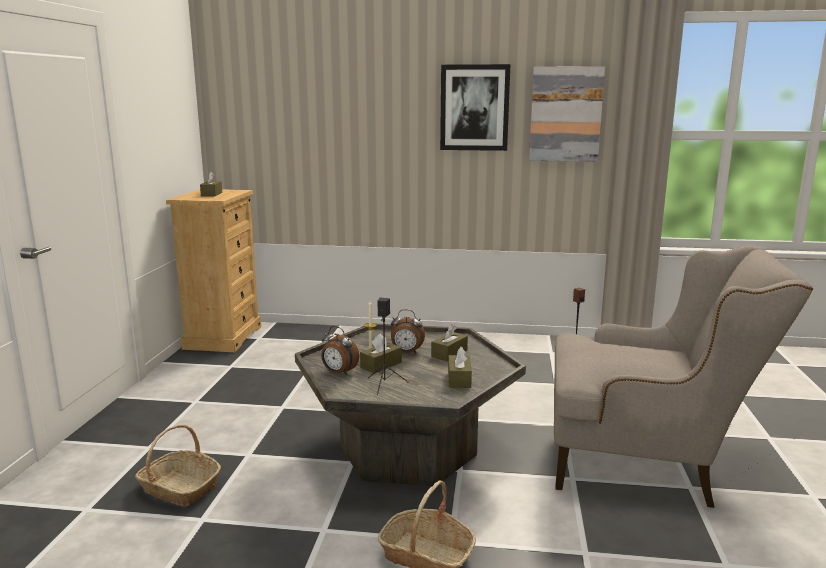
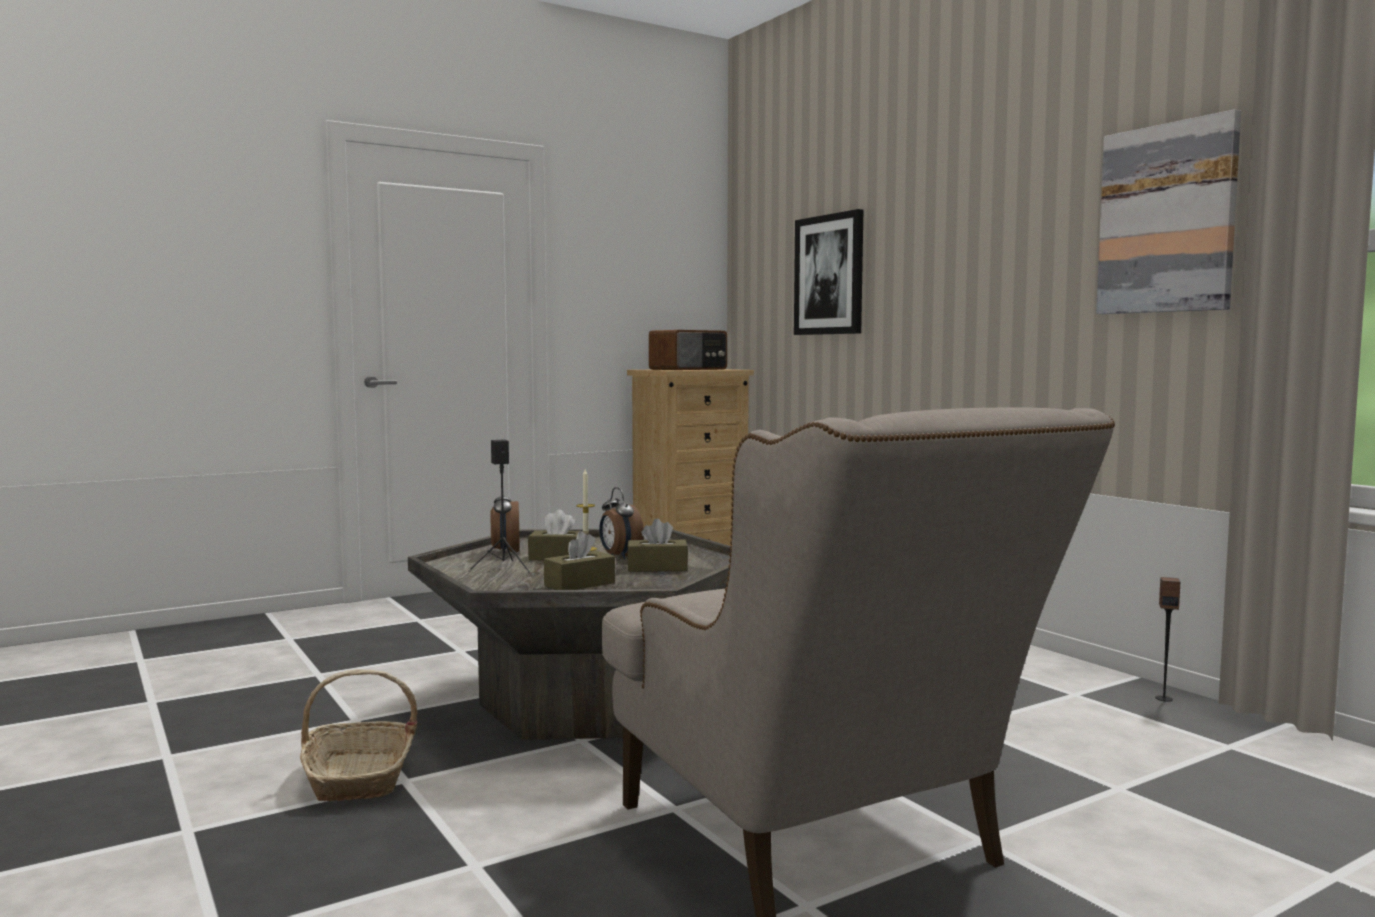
camera: 50 degrees right, 10 degrees down
basket [135,424,221,506] -> none
brown tissue box [200,171,222,197] -> radio [649,330,727,370]
picture [440,64,510,151] -> picture moved to [794,209,863,335]

